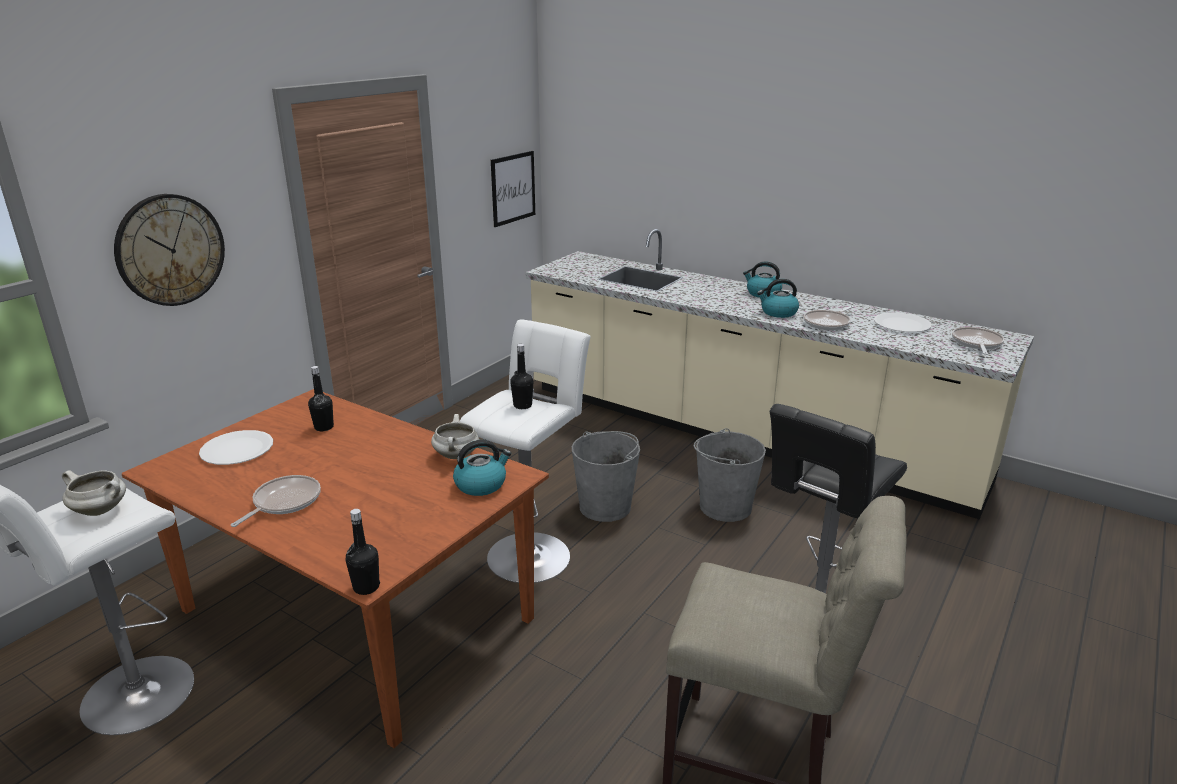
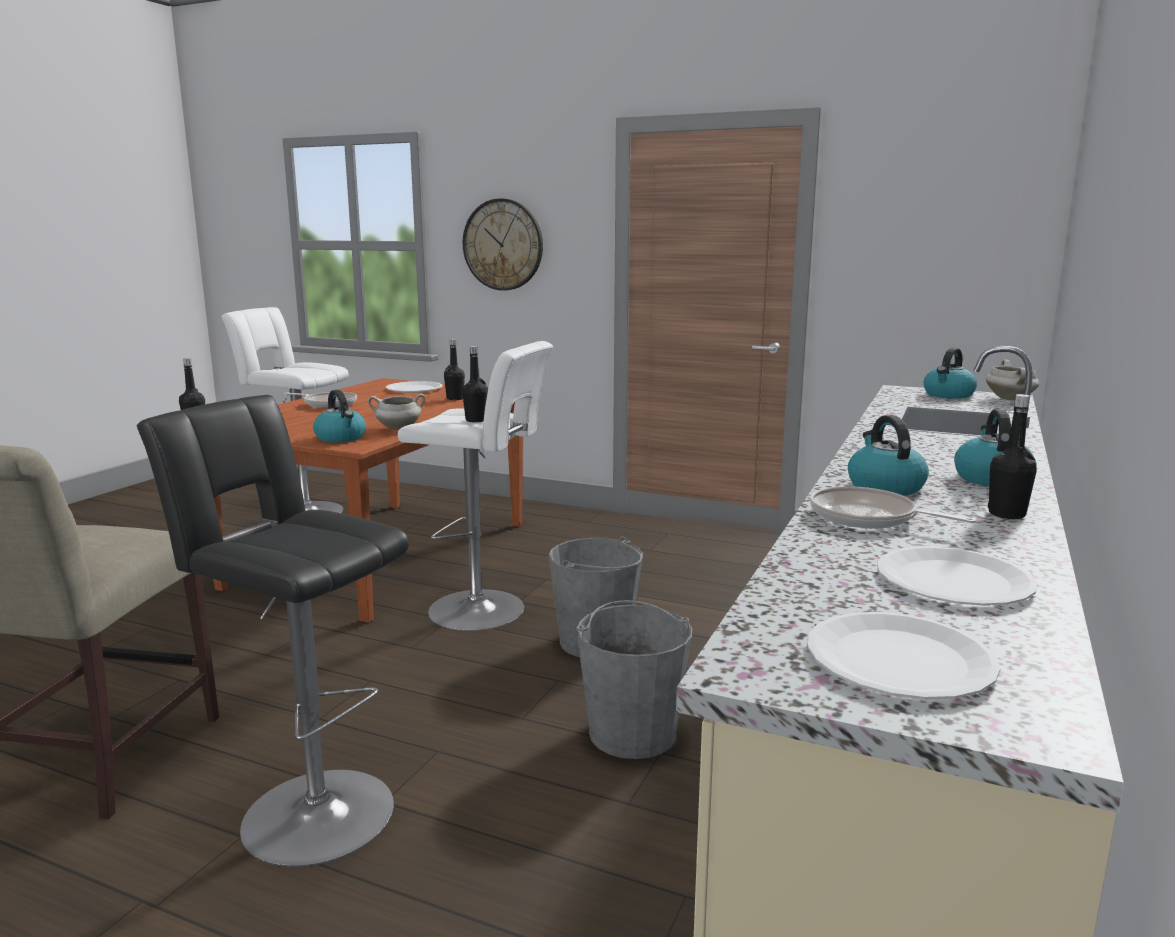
camera: 80 degrees right, 10 degrees down
white cooking pot [62,470,126,516] -> white cooking pot moved to [986,360,1039,401]
picture [491,151,535,227] -> none
frying pan [952,327,1005,355] -> white plate [808,612,1001,700]
none -> kettle [924,348,977,399]
none -> black bottle [988,394,1037,519]

